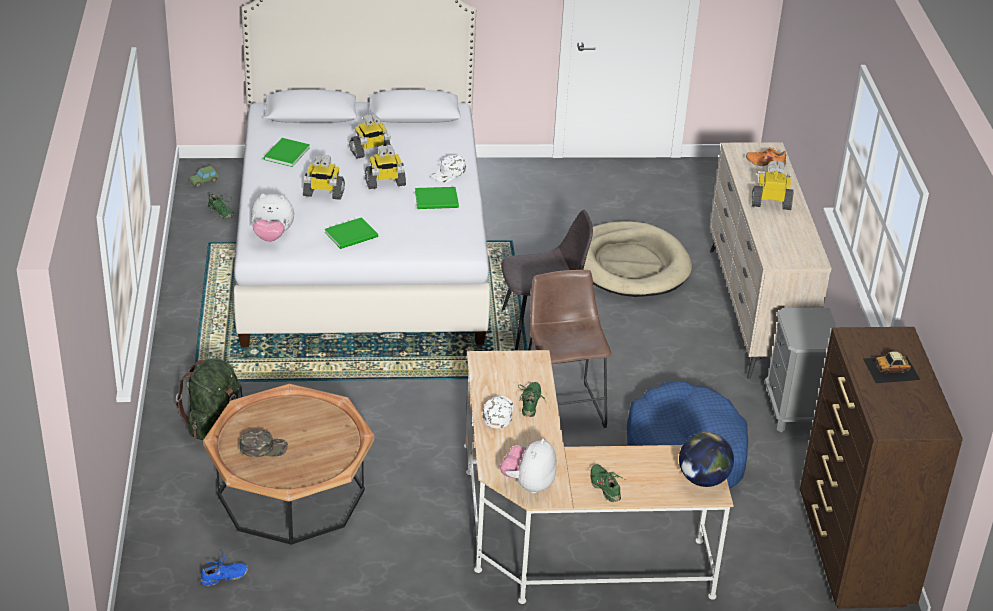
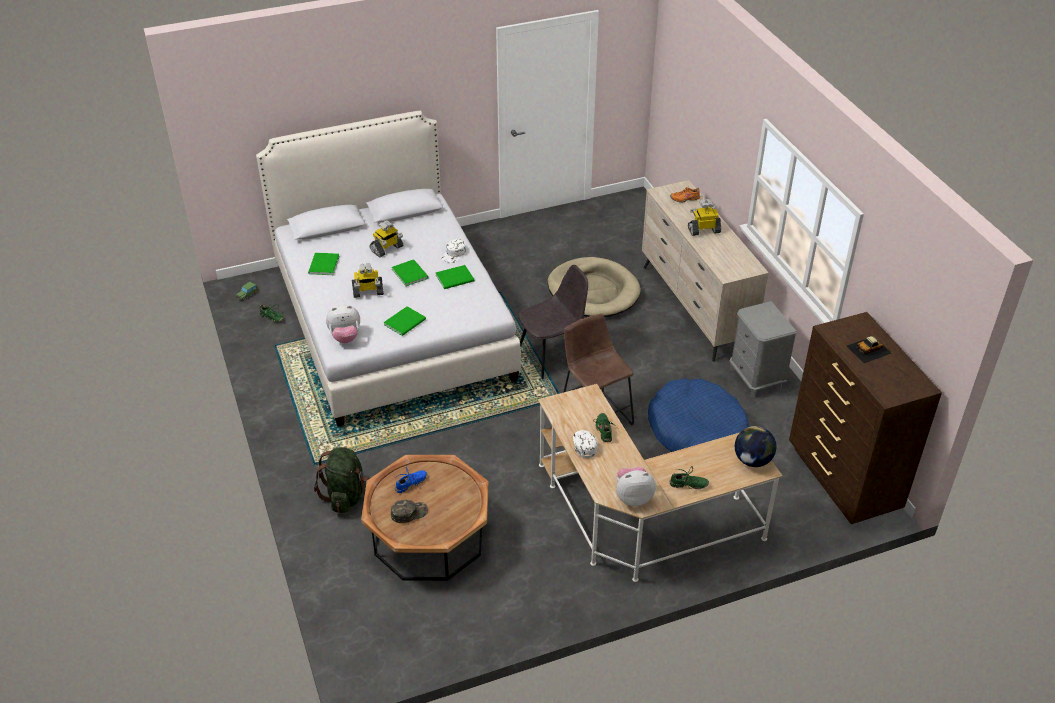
camera: 15 degrees left, 5 degrees up
blue shoe [200,554,249,586] -> blue shoe moved to [395,467,427,493]
toy robot [365,144,406,189] -> green book [392,259,429,286]
plush toy [500,438,557,493] -> plush toy turned 75 degrees clockwise [616,467,656,506]
green shoe [590,464,624,502] -> green shoe turned 135 degrees clockwise [670,466,709,489]

